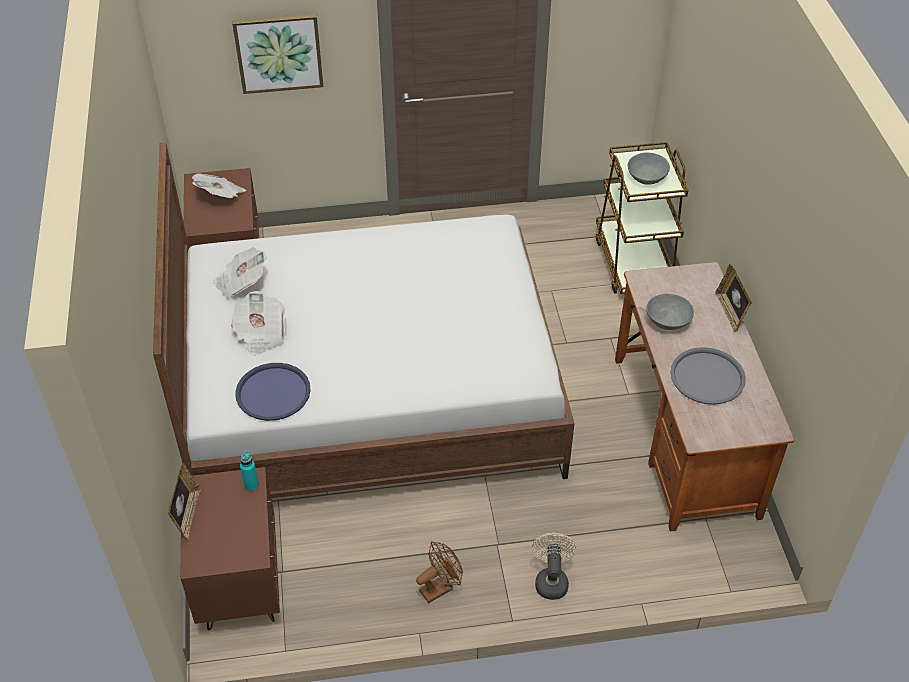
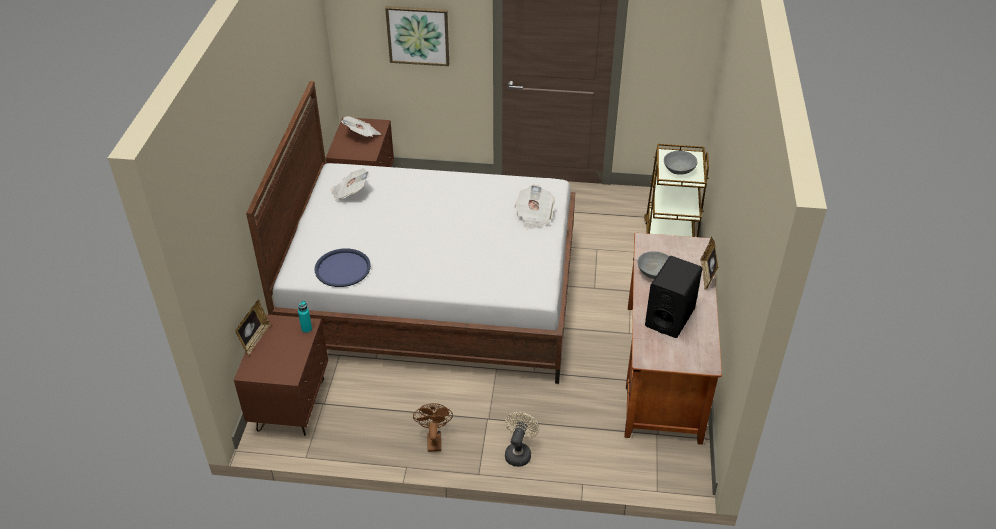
camera: 15 degrees right, 5 degrees down
newspaper [231,291,285,356] -> newspaper moved to [515,185,555,230]
brown fan [416,541,463,603] -> brown fan turned 75 degrees counterclockwise [413,403,453,452]
grey tray [670,347,746,405] -> black speaker [645,256,702,338]

